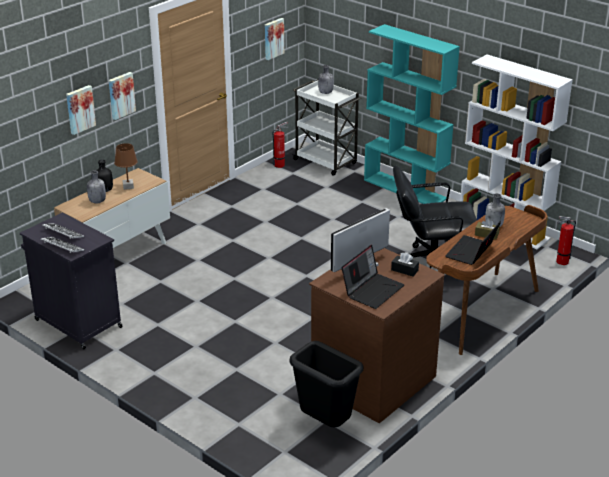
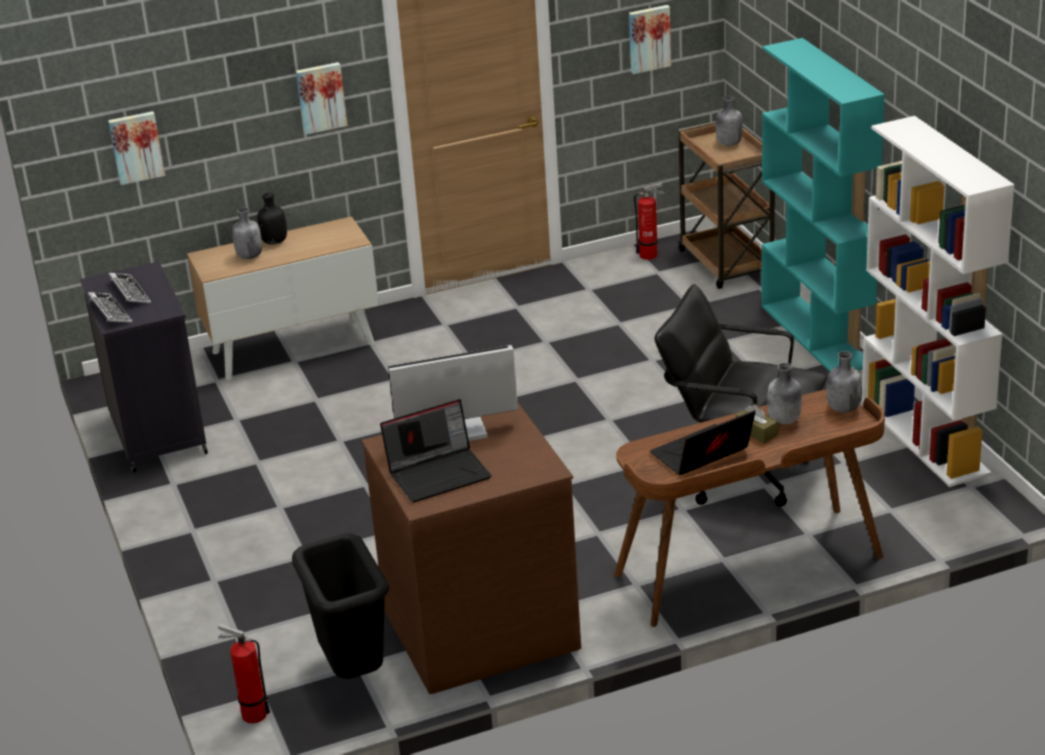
camera: 30 degrees right, 0 degrees up
picture [66,85,96,135] -> picture moved to [108,111,165,185]
brown table lamp [114,143,138,190] -> none
white cart [292,79,361,176] -> brown cart [677,121,775,289]
black tissue box [391,252,419,276] -> none
fire extinguisher [556,216,576,265] -> fire extinguisher moved to [218,624,270,723]
none -> grey bottle [827,351,861,413]

